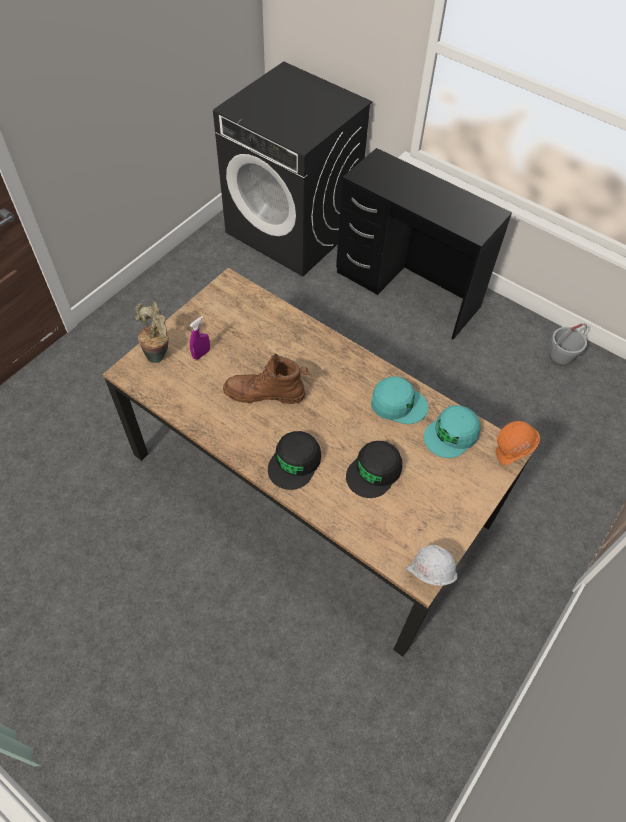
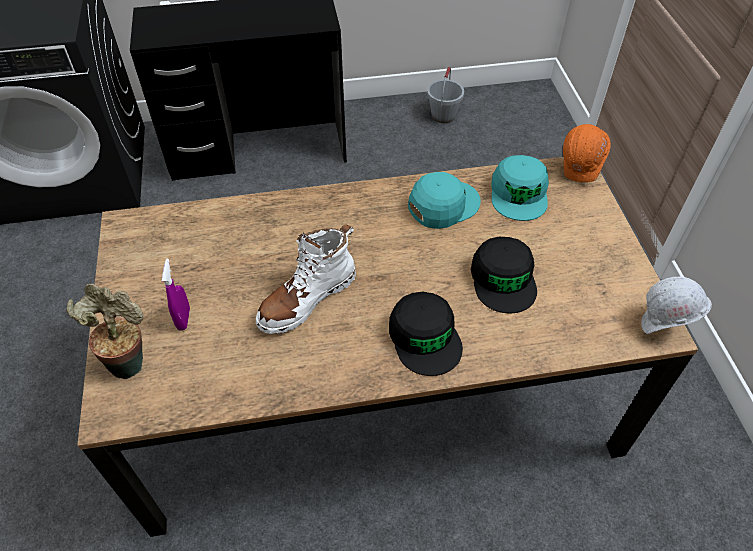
camera: 45 degrees left, 5 degrees down
brown boot [223,354,308,404] -> white boot [256,224,356,334]

